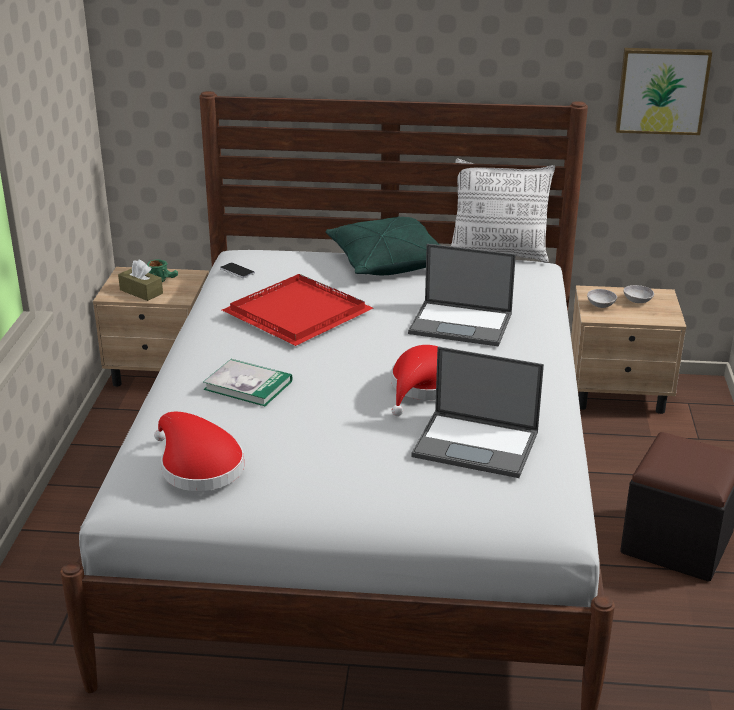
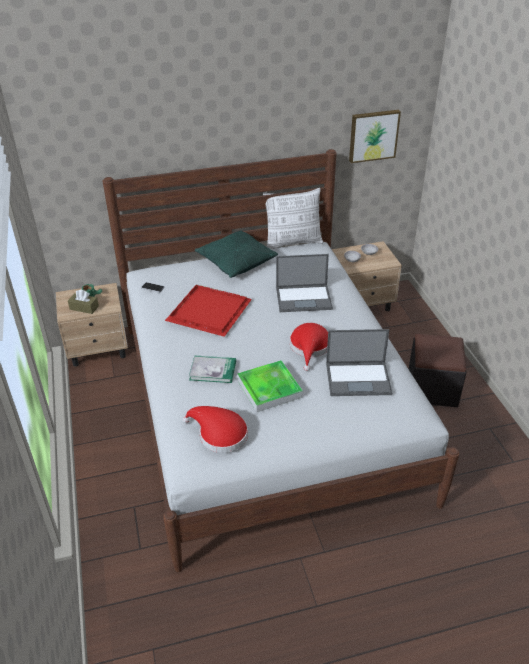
camera: 20 degrees left, 10 degrees up
none -> tray [237,360,303,412]

